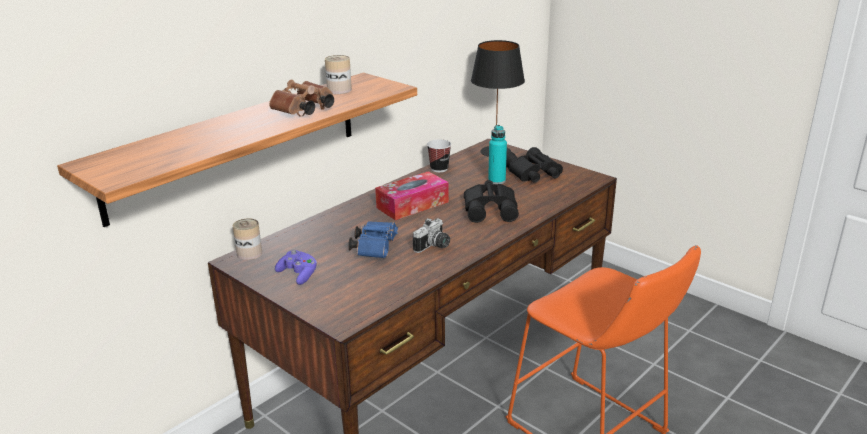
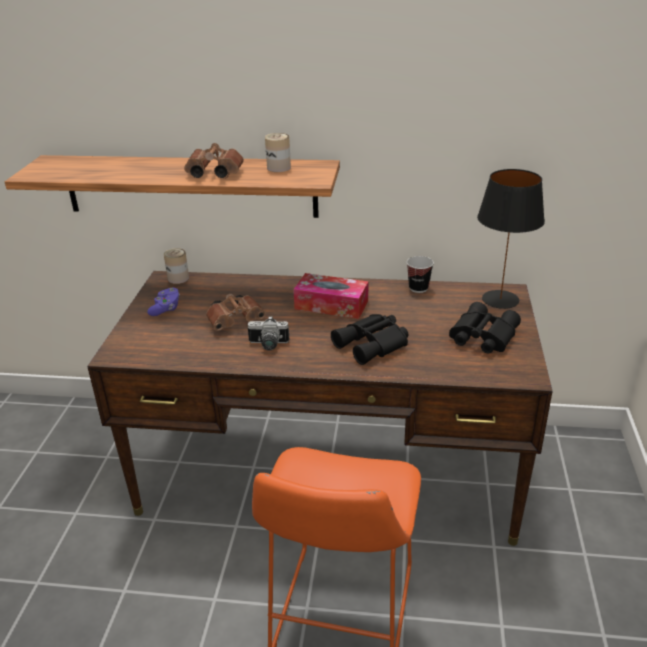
camera: 55 degrees right, 5 degrees up
blue binoculars [348,221,398,258] -> brown binoculars [206,294,266,331]
turquoise bottle [488,125,507,184] -> none

